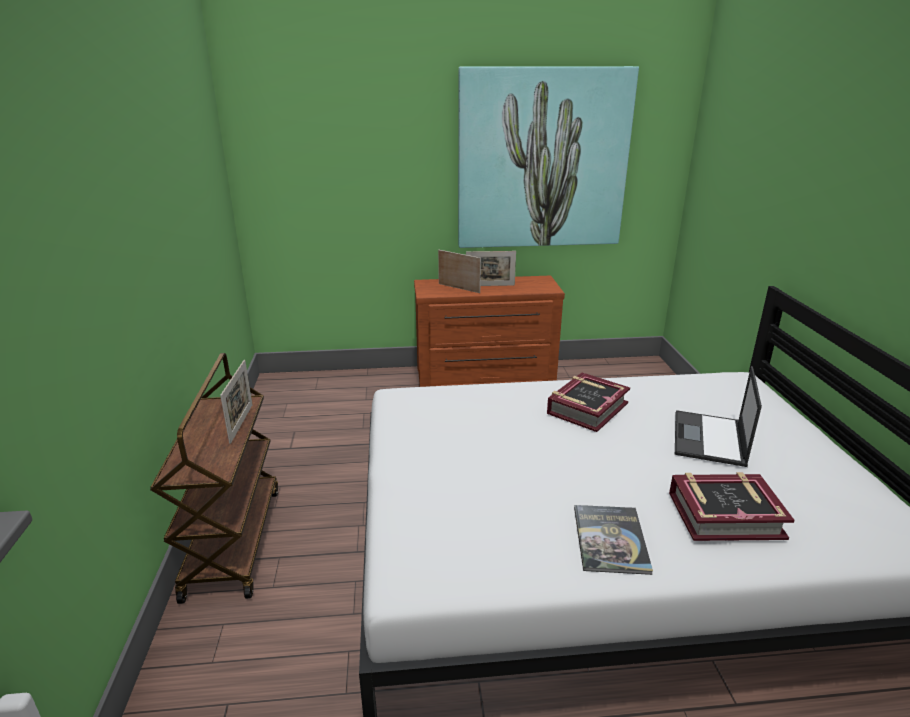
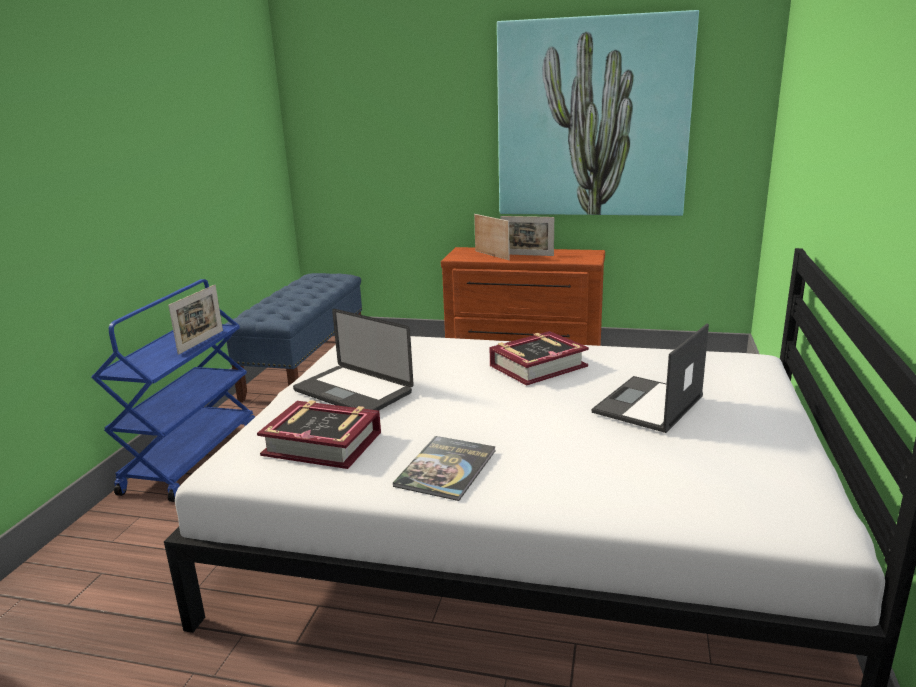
camera: 20 degrees right, 5 degrees down
brown cart [150,353,278,604] -> blue cart [91,279,255,502]
book [669,472,795,541] -> book moved to [257,400,381,469]
none -> blue bench [226,273,362,402]
none -> laptop [293,309,414,411]

